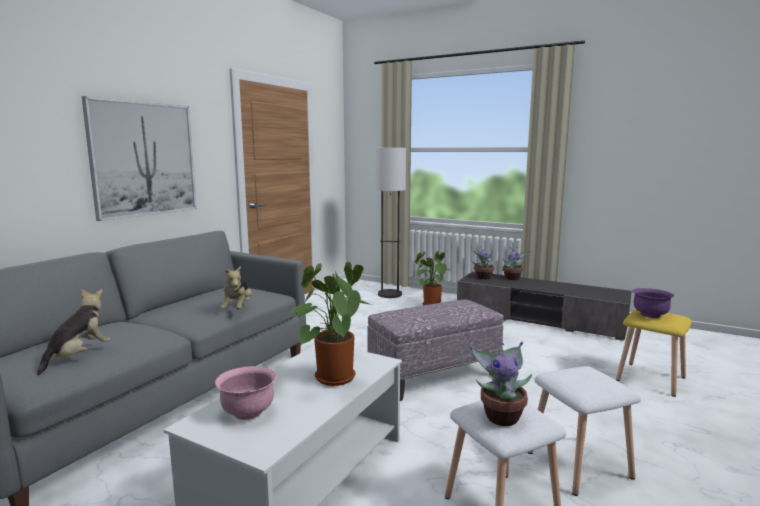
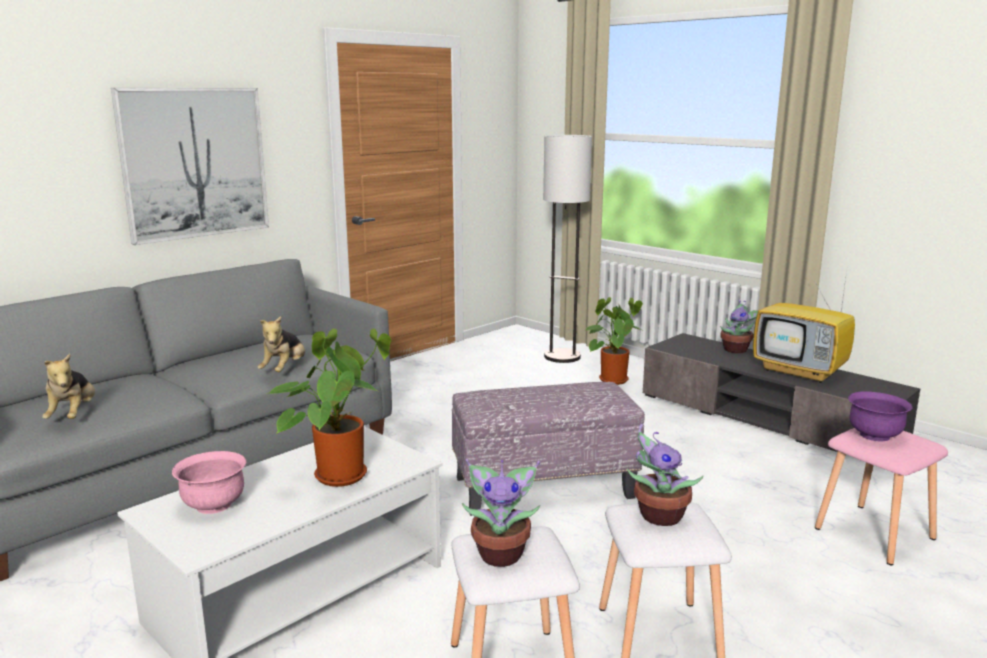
camera: 15 degrees right, 5 degrees up
plush toy [37,289,111,375] -> plush toy turned 135 degrees clockwise [42,353,95,419]
potted plant [472,246,497,279] -> potted plant moved to [627,424,703,526]
yellow stool [616,309,692,397] -> pink stool [815,428,948,565]
none -> television [753,272,855,383]

